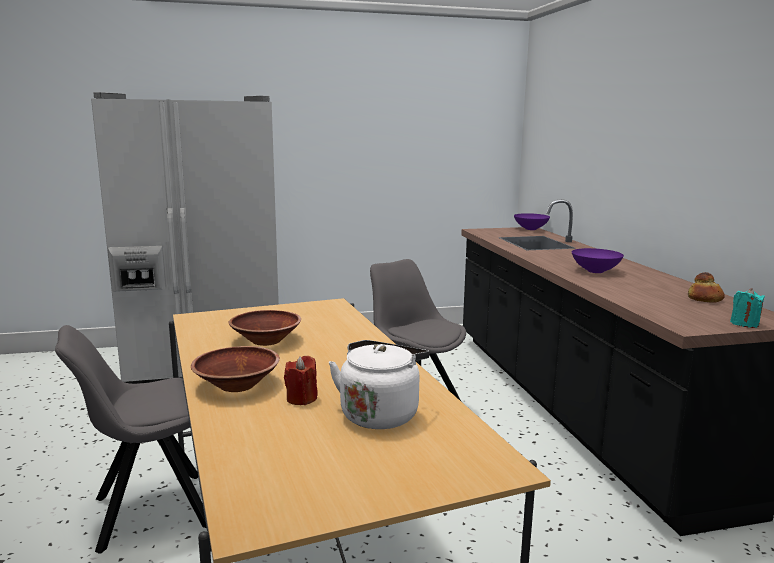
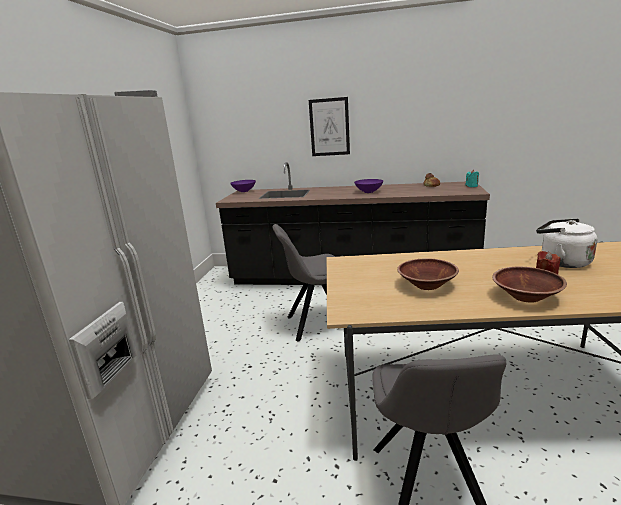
camera: 65 degrees left, 5 degrees up
none -> picture [309,97,350,156]

